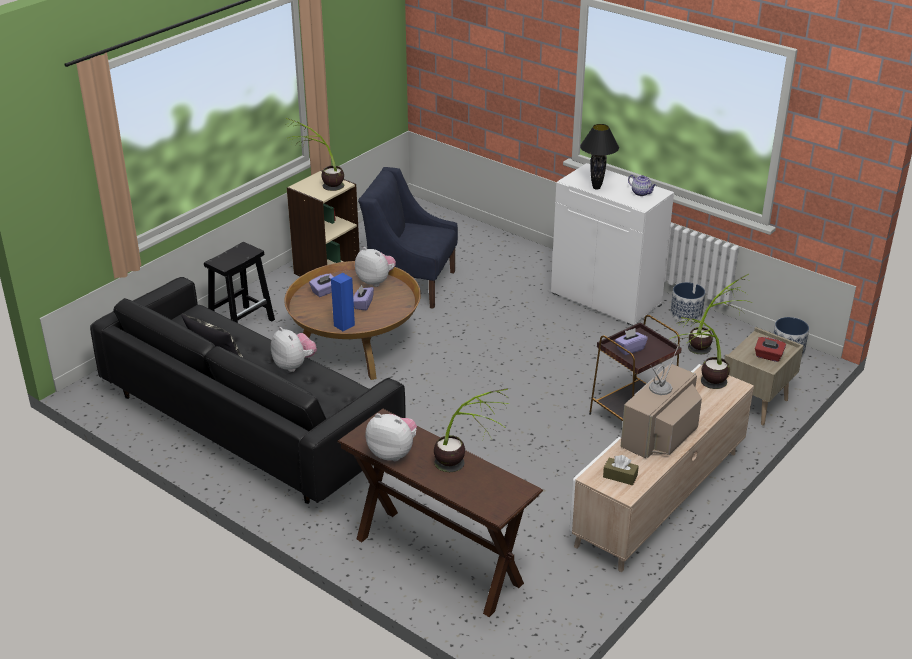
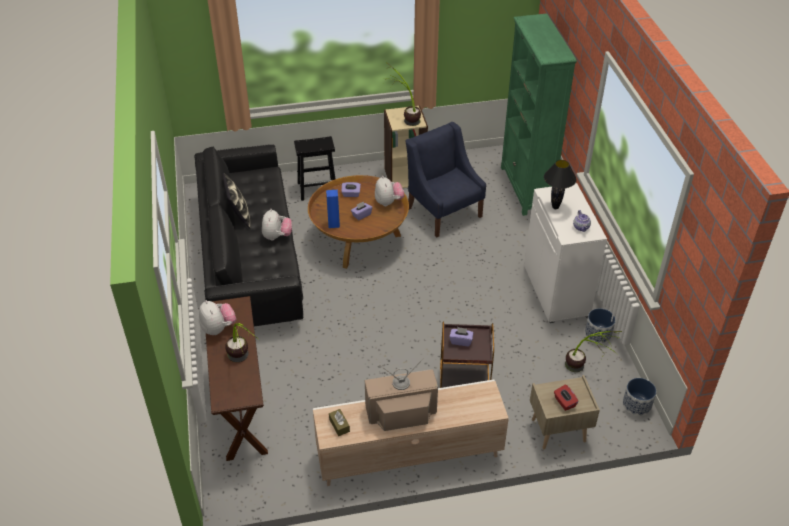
camera: 40 degrees right, 10 degrees up
potted plant [670,317,730,389] -> none
none -> green bookcase [501,13,577,216]

